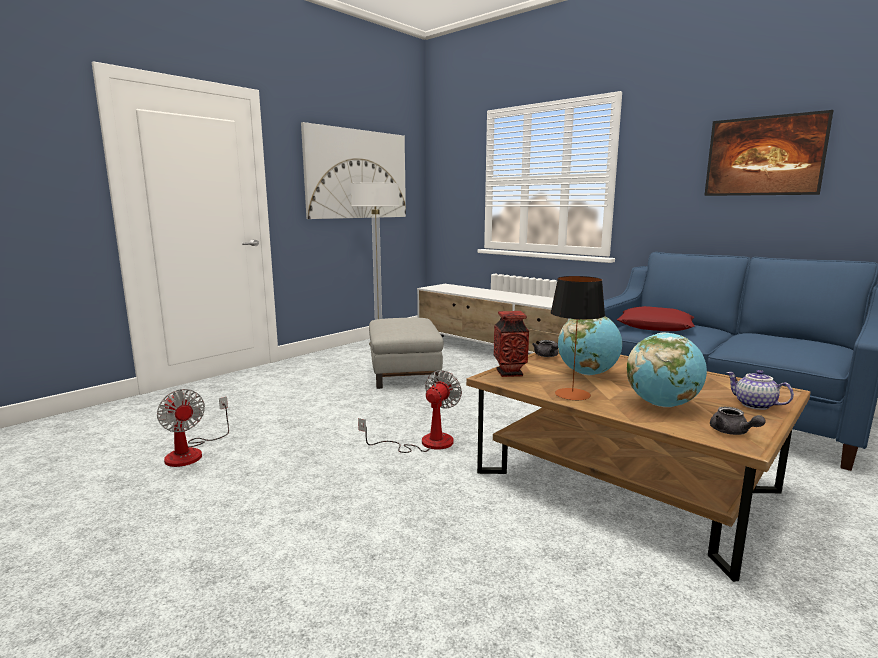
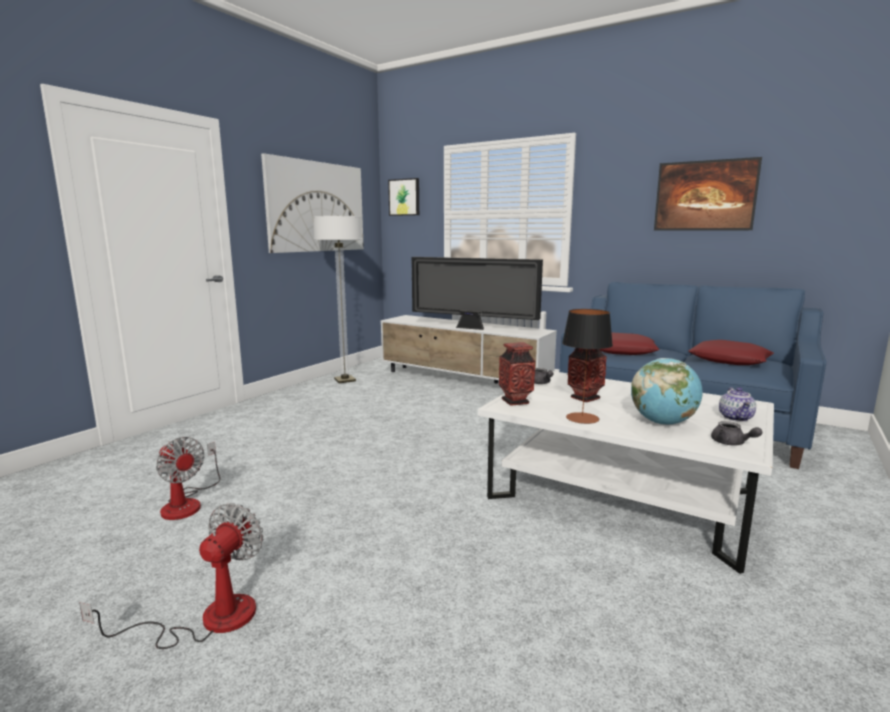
camera: 10 degrees left, 0 degrees up
fan [358,370,462,453] -> fan moved to [79,503,263,649]
grey ottoman [369,318,444,389] -> none
brown coffee table [466,349,811,582] -> white coffee table [478,370,774,574]
globe [558,316,622,375] -> vase [568,348,607,402]
teapot [726,370,794,410] -> teapot turned 120 degrees counterclockwise [719,387,756,422]
none -> picture [388,178,419,216]
none -> television [412,257,543,330]
none -> red pillow [688,340,774,365]

